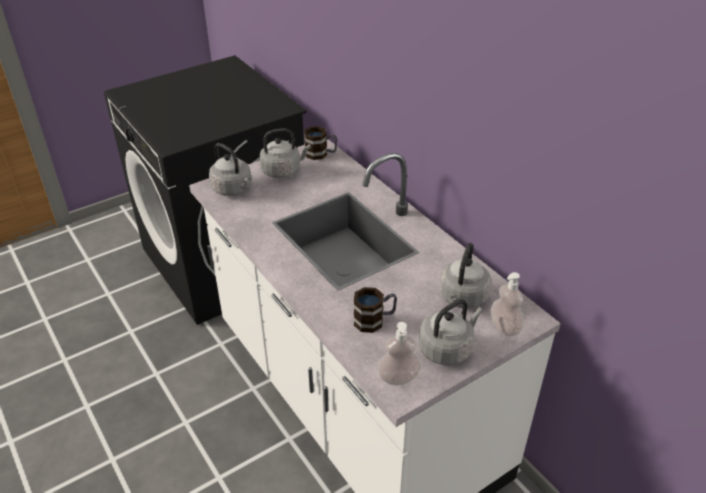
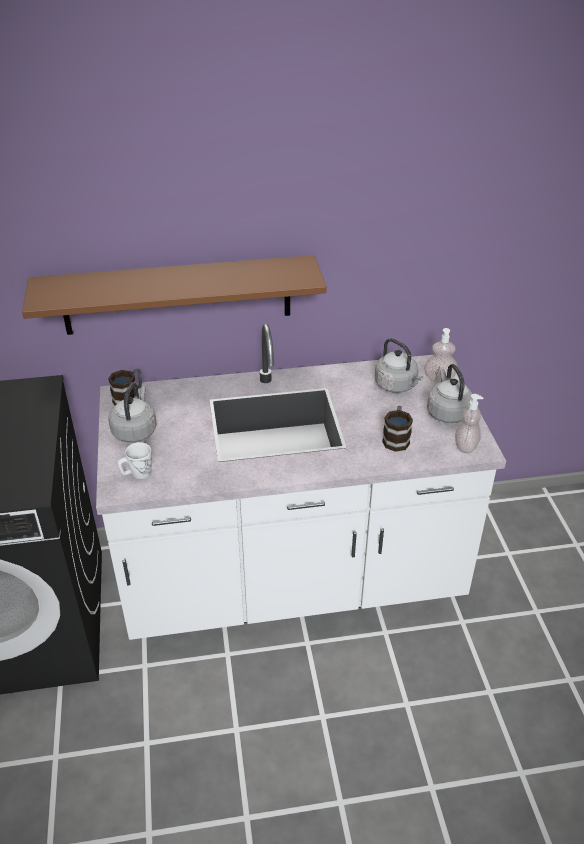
camera: 65 degrees left, 0 degrees up
grey kettle [209,143,252,196] -> white mug [118,442,152,479]
none -> brown shelf [22,255,327,335]

